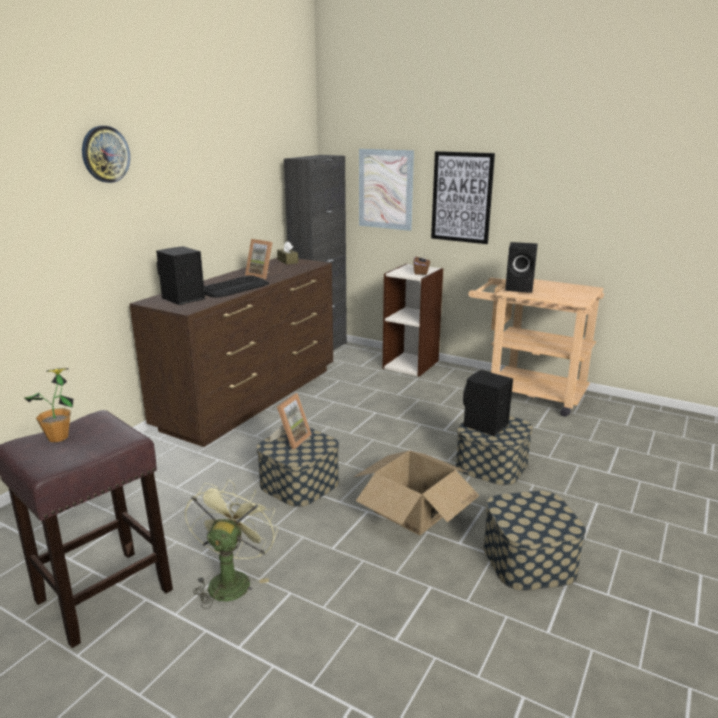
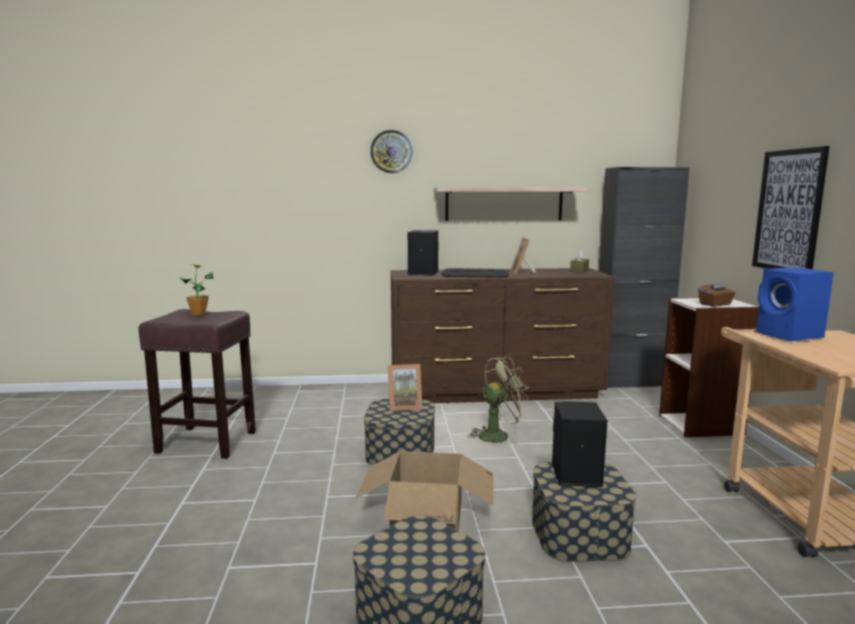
camera: 55 degrees right, 10 degrees down
green fan [185,480,278,609] -> green fan moved to [468,356,532,445]
picture [359,149,414,231] -> none
black speaker [505,242,538,292] -> blue speaker [756,267,834,341]
none -> shelf [433,187,587,221]

